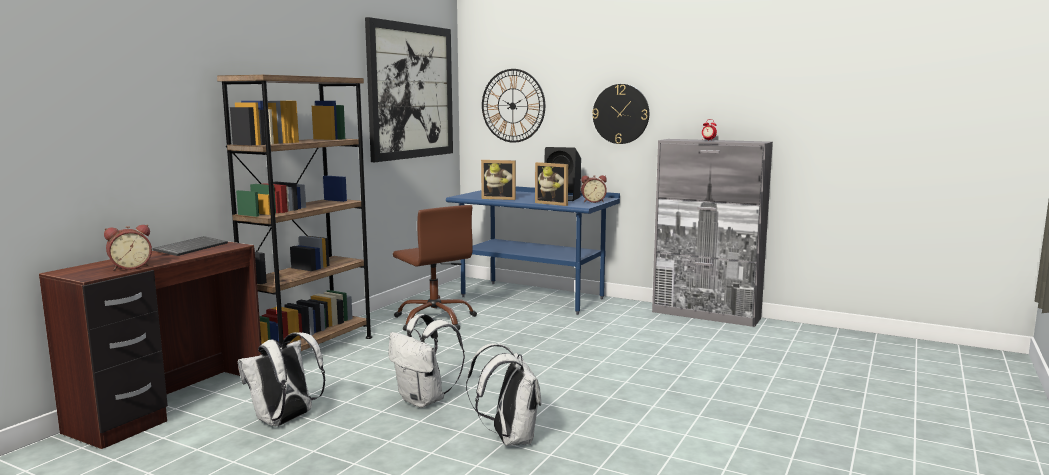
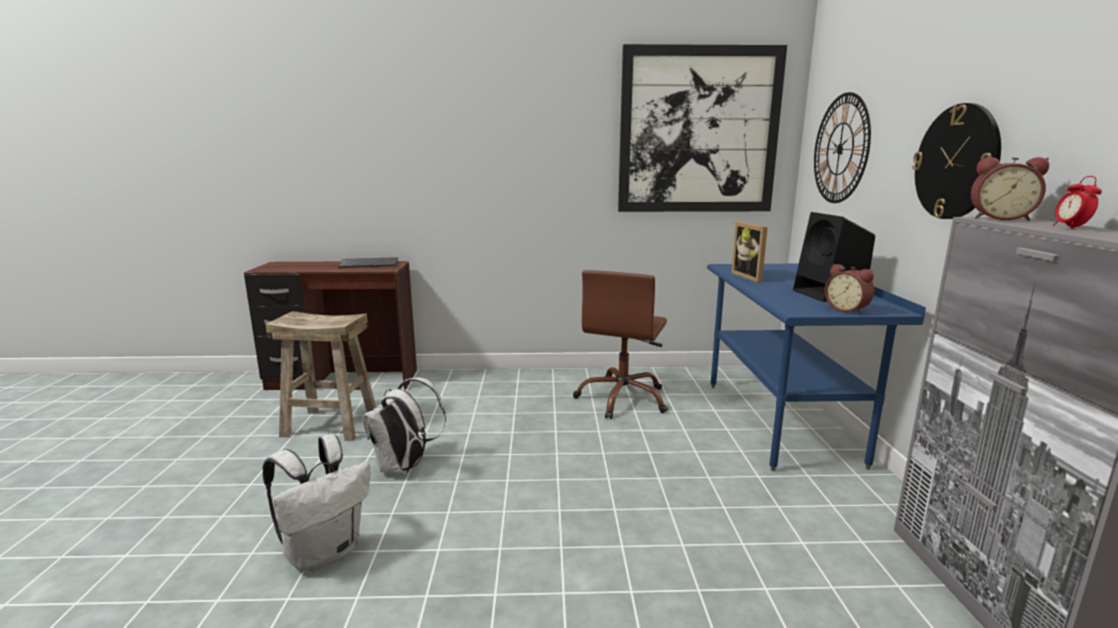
camera: 60 degrees right, 5 degrees up
alarm clock [104,224,152,270] -> alarm clock moved to [971,157,1049,221]
brown bookcase [217,75,372,351] -> none
white backpack [238,332,326,427] -> beige stool [265,311,377,441]
picture frame [535,162,568,206] -> none

